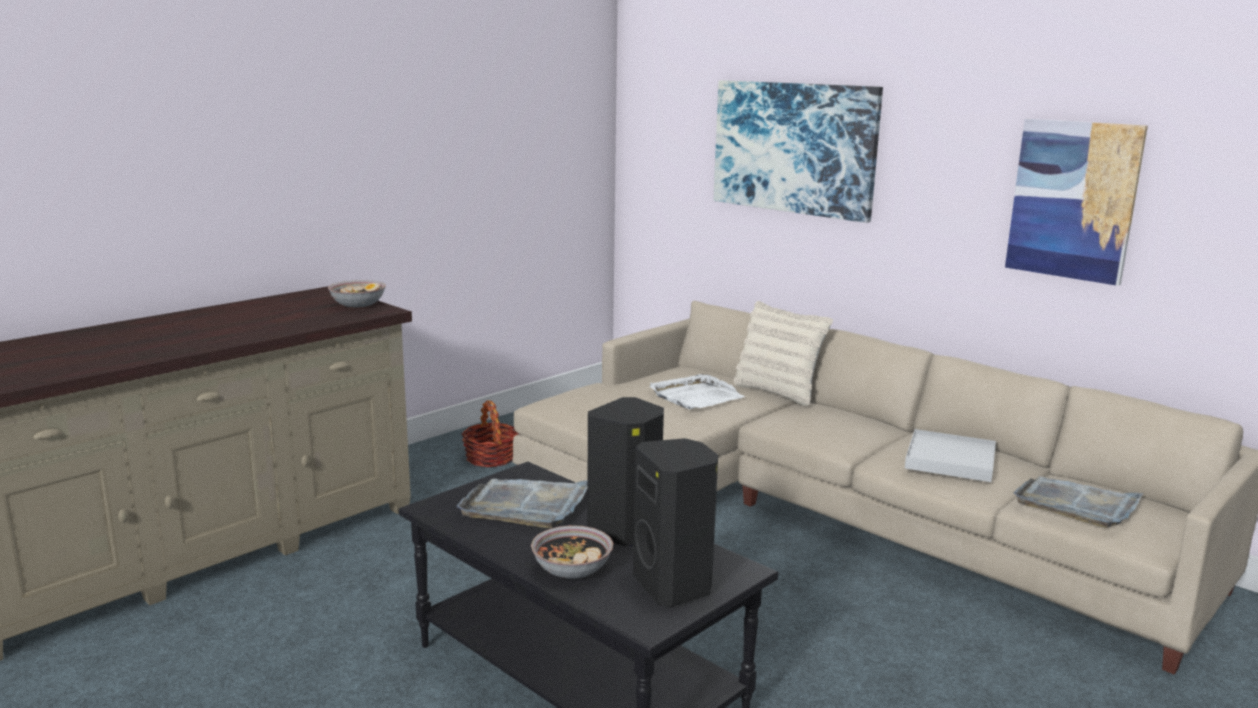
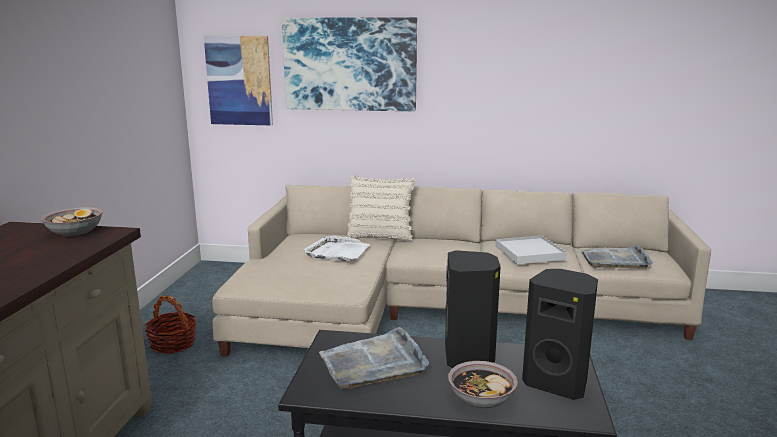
camera: 35 degrees left, 0 degrees up
picture [1005,119,1148,286] -> picture moved to [204,36,273,126]

